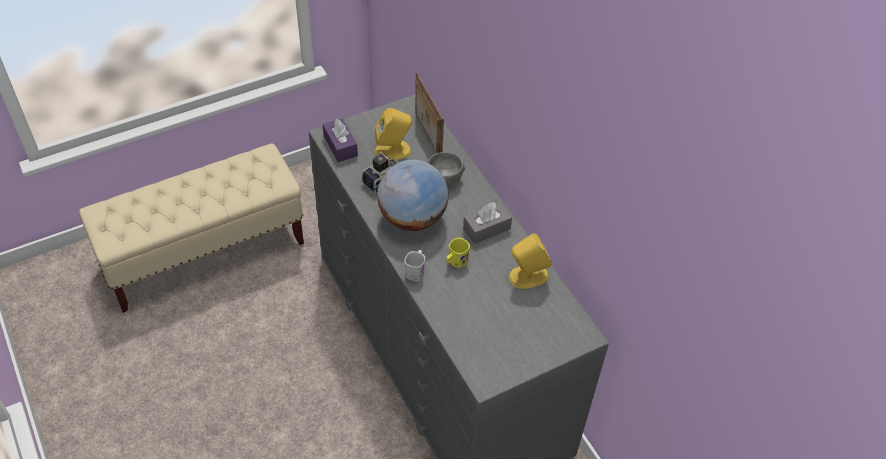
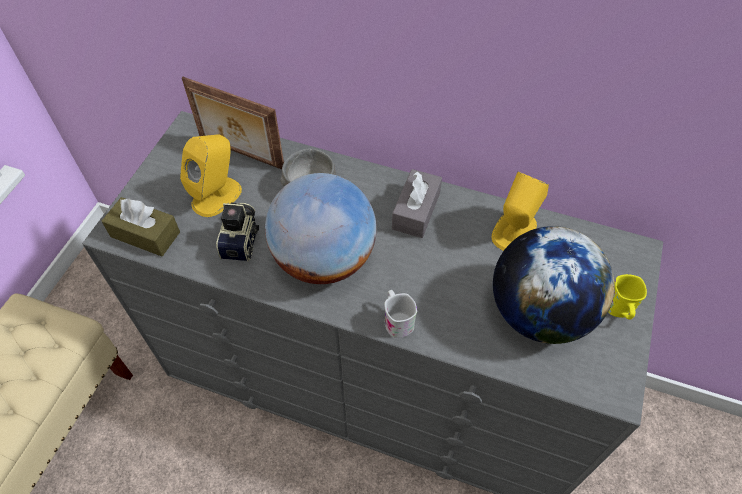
camera: 40 degrees left, 5 degrees up
purple tissue box [323,118,358,162] -> brown tissue box [102,197,180,256]
yellow mug [446,237,470,268] -> yellow mug moved to [609,274,647,320]
none -> globe [493,226,615,344]

